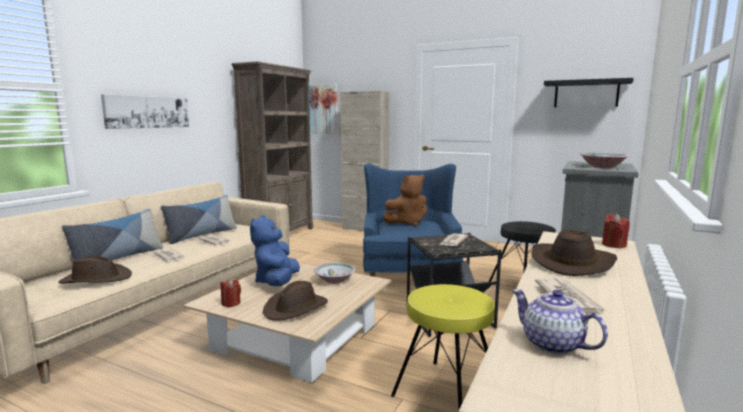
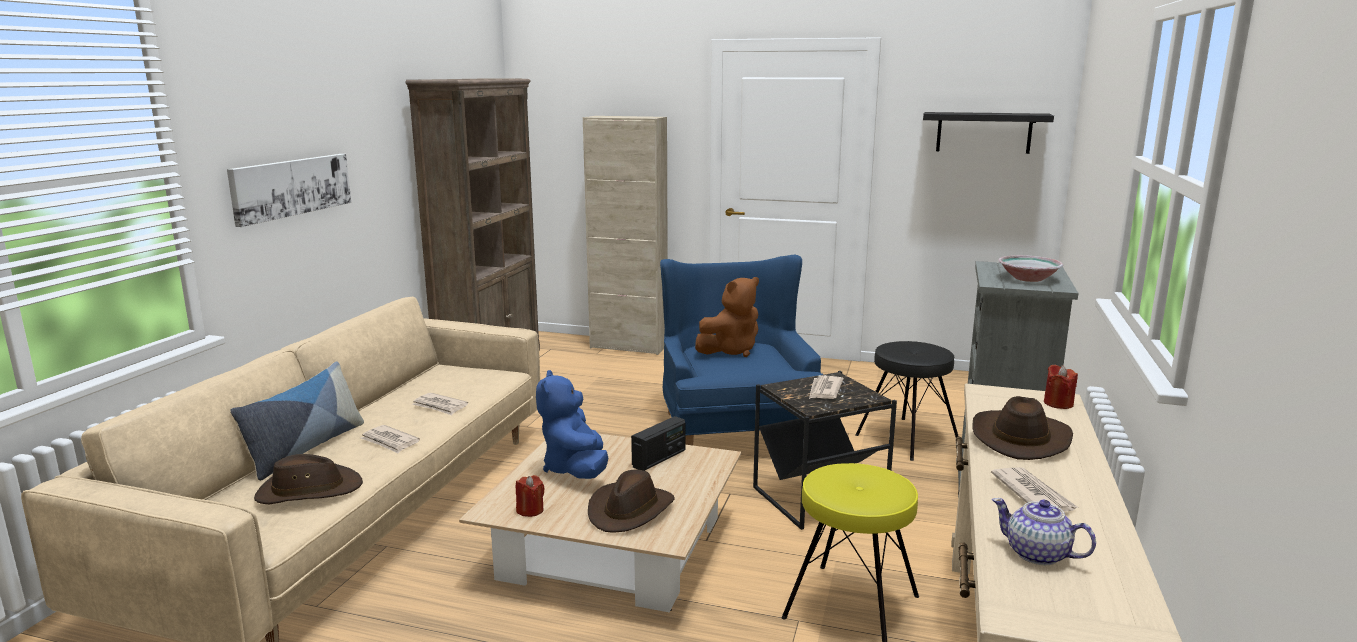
camera: 10 degrees left, 5 degrees up
pillow [161,195,237,244] -> none
picture [309,84,338,134] -> none
bowl [314,262,355,284] -> radio [631,416,685,471]

